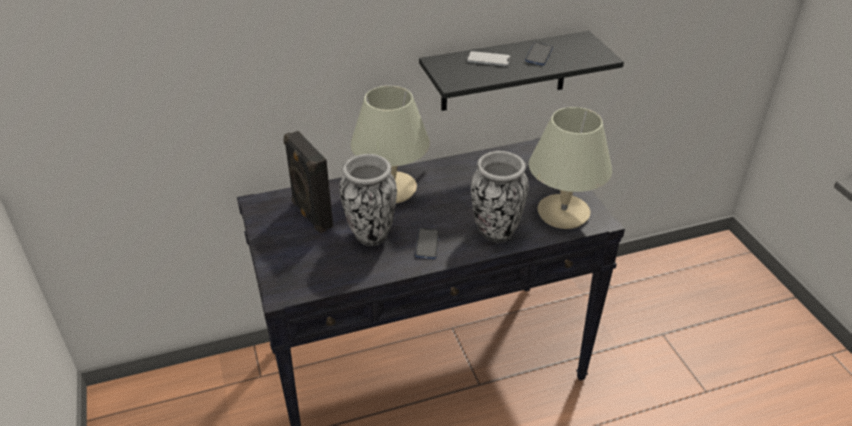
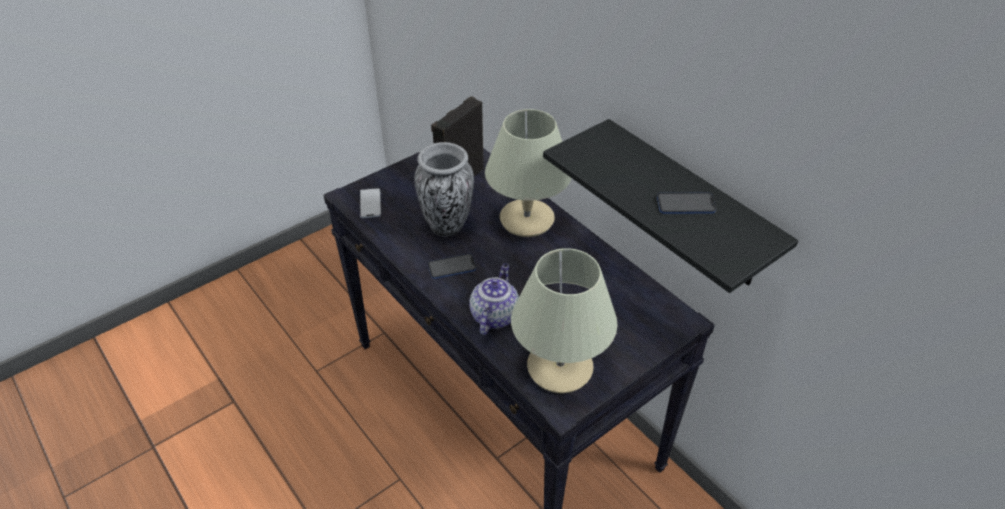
camera: 70 degrees right, 5 degrees up
phone [467,51,510,66] -> phone moved to [360,188,381,218]
vase [471,151,529,242] -> teapot [469,264,519,335]

